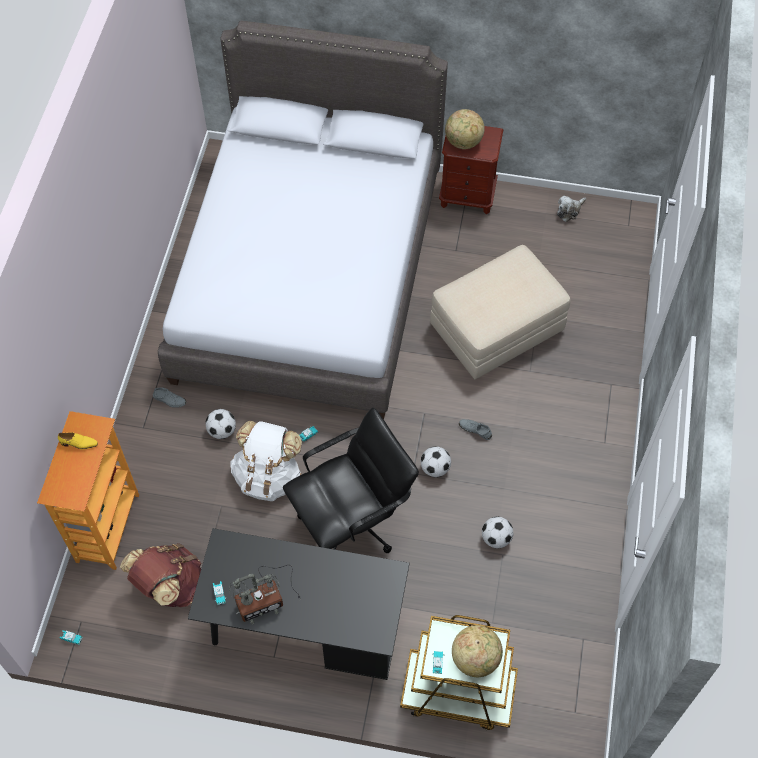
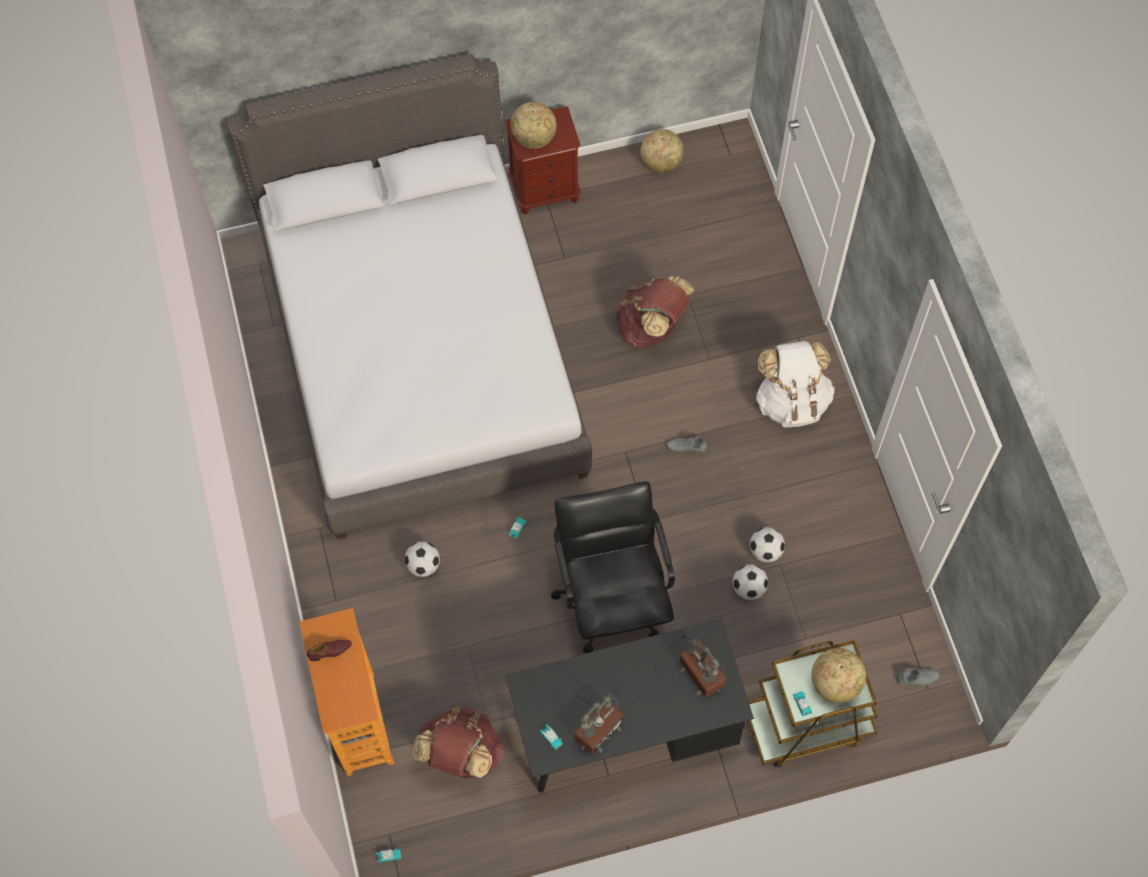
camera: 25 degrees left, 5 degrees up
yellow shoe [58,433,98,449] -> brown shoe [307,639,352,661]
grey shoe [153,387,186,408] -> grey shoe moved to [896,668,940,686]
white backpack [230,421,302,501] -> white backpack moved to [755,341,835,428]
black office chair [283,408,419,553] -> black office chair turned 45 degrees counterclockwise [551,482,675,653]
football [421,446,451,477] -> football moved to [733,564,768,600]
beige ottoman [430,245,571,379] -> brown backpack [615,276,695,348]
plush toy [557,196,586,222] -> globe [640,129,684,173]
none -> table lamp [649,635,727,697]

